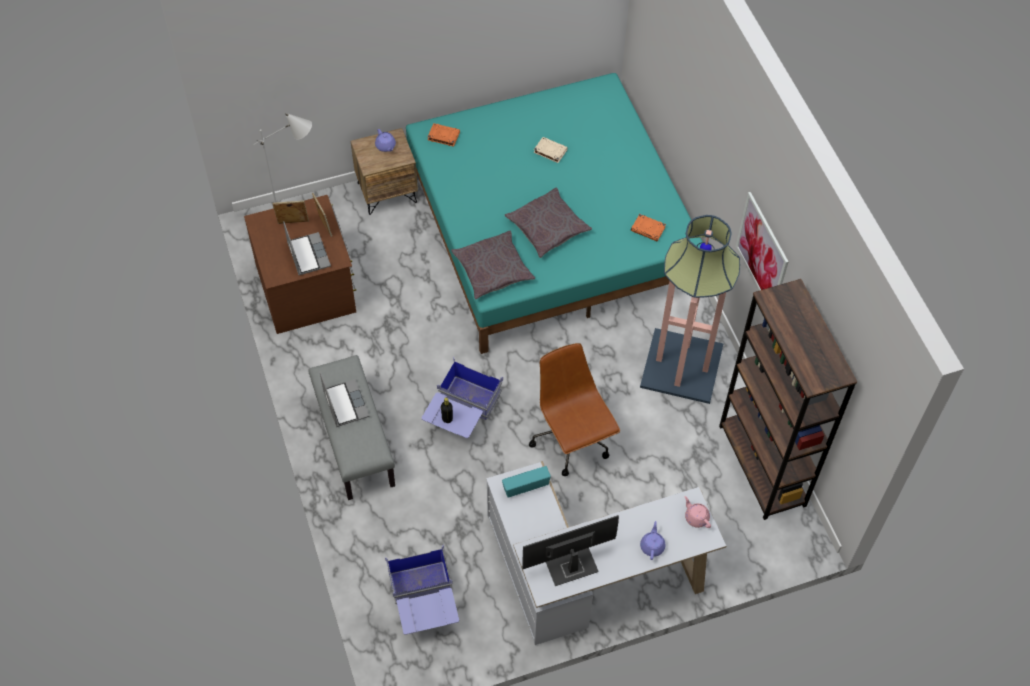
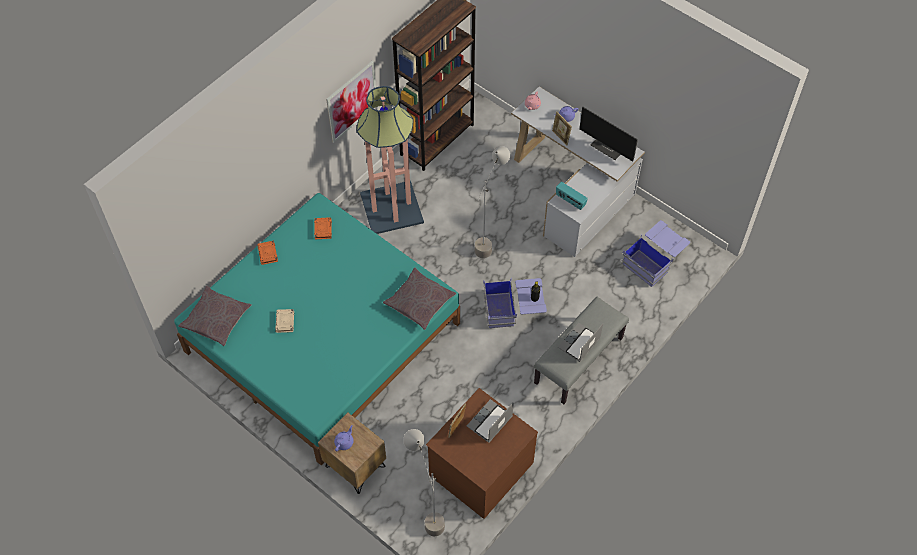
camera: 120 degrees left, 0 degrees up
picture frame [272,200,309,224] -> picture frame moved to [552,111,572,146]
orange book [428,123,460,147] -> orange book moved to [257,241,278,265]
grey pillow [505,187,592,258] -> grey pillow moved to [178,286,252,346]
brown office chair [529,343,620,476] -> grey floor lamp [475,146,510,258]

